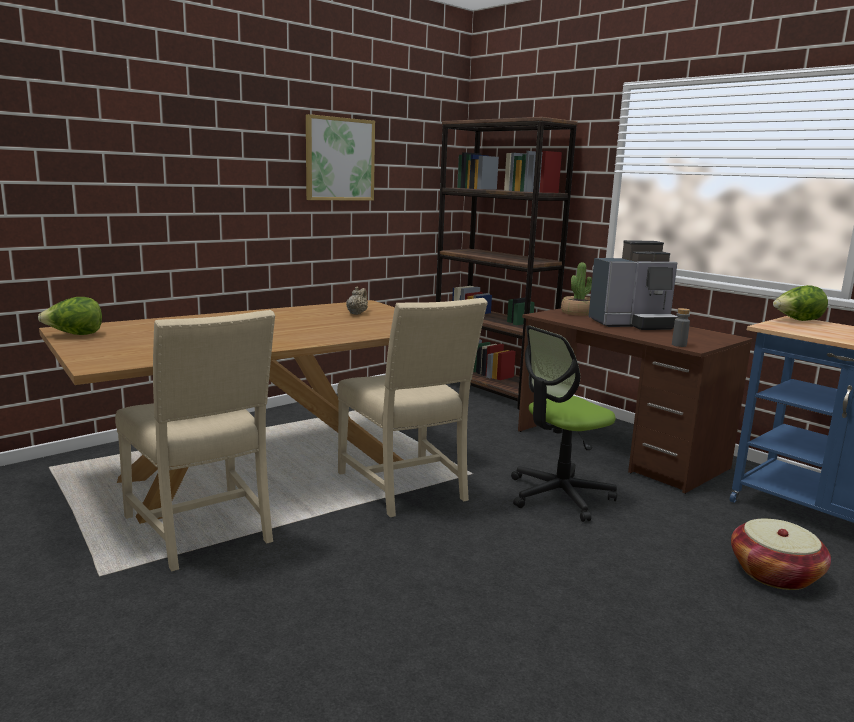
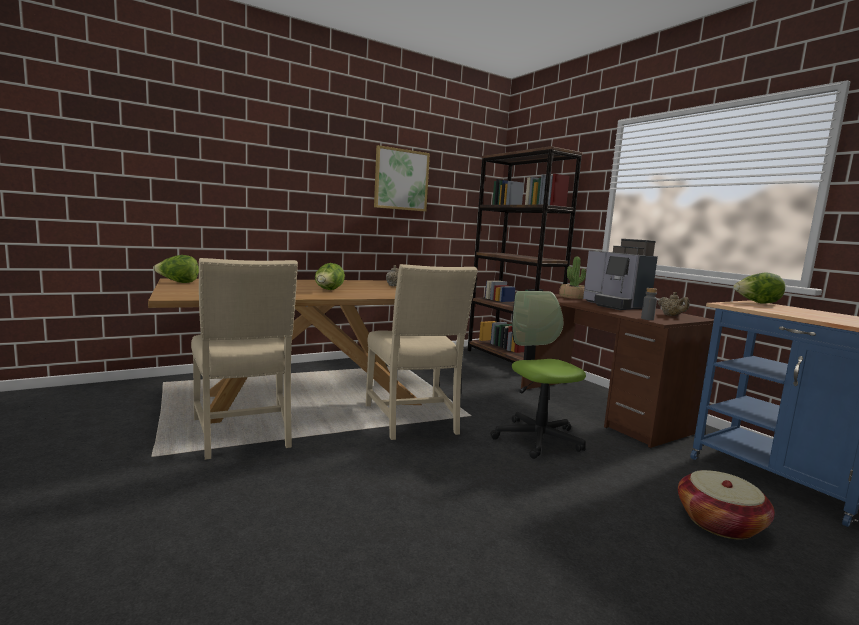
camera: 10 degrees right, 5 degrees down
office chair [511,325,617,522] -> office chair turned 90 degrees clockwise [490,291,586,459]
coffee machine [589,240,678,330] -> coffee machine turned 60 degrees clockwise [583,239,658,310]
none -> lettuce [315,263,345,290]
none -> beige teapot [658,292,689,316]

